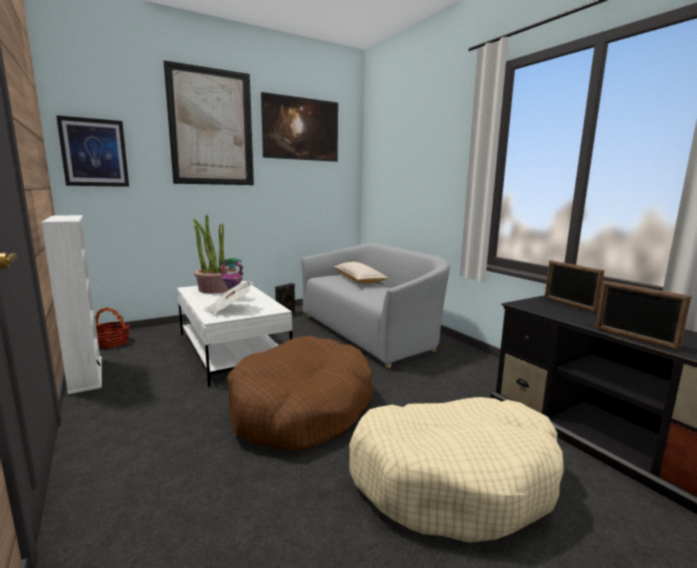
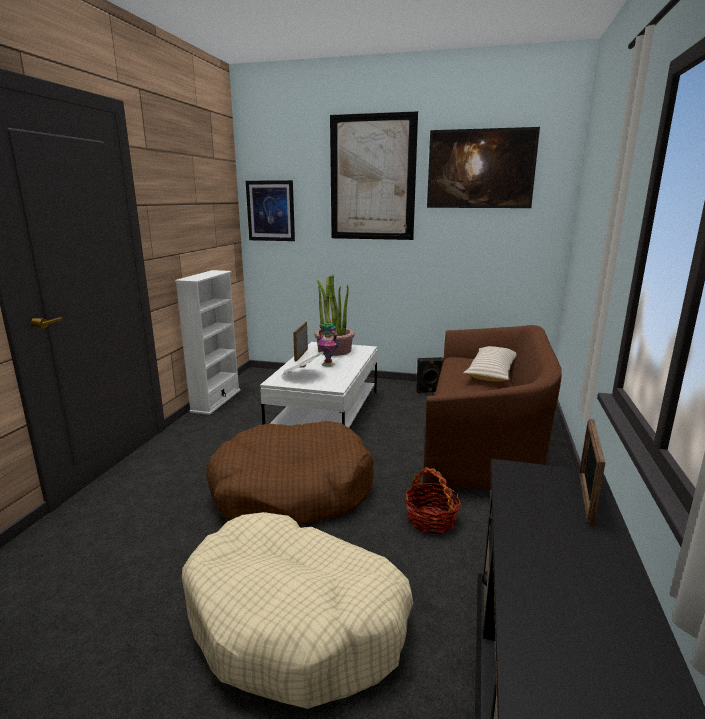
camera: 45 degrees right, 5 degrees up
basket [95,307,130,348] -> basket moved to [405,467,461,534]
grey sofa [301,243,449,368] -> brown sofa [423,325,562,490]
picture frame [595,281,692,351] -> picture frame moved to [293,322,308,362]

